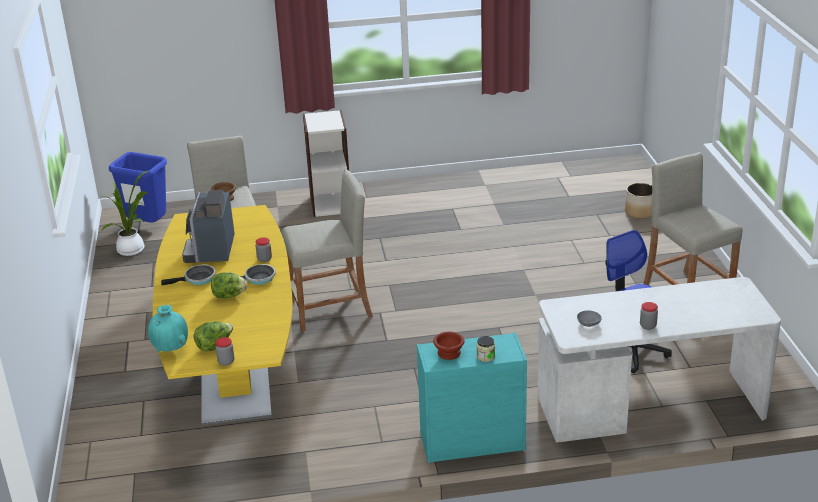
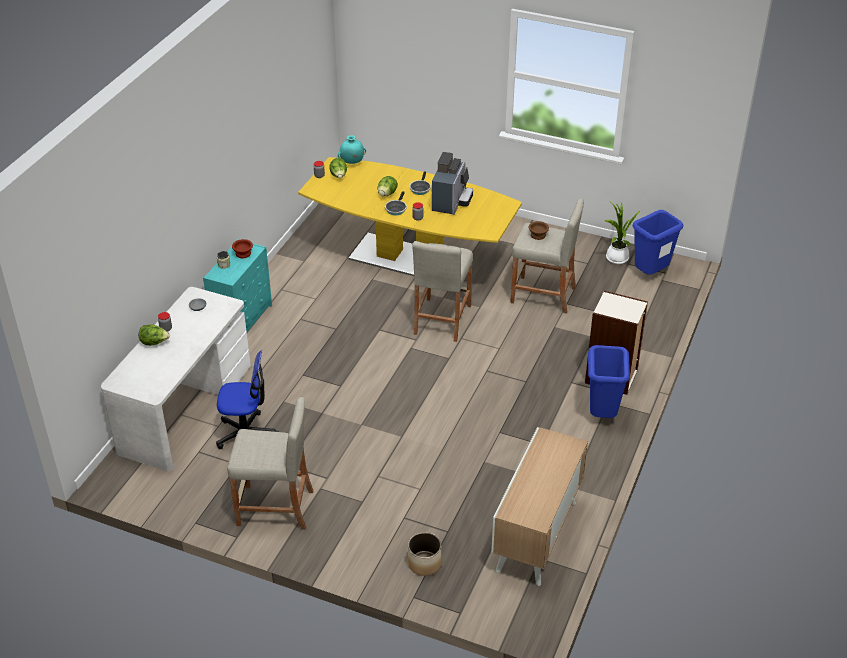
camera: 120 degrees right, 10 degrees up
coffee machine [182,190,235,263] -> coffee machine turned 75 degrees clockwise [432,152,473,215]
none -> lettuce [139,324,170,346]
none -> cabinet [491,427,588,586]
none -> blue trash can [588,345,630,418]

